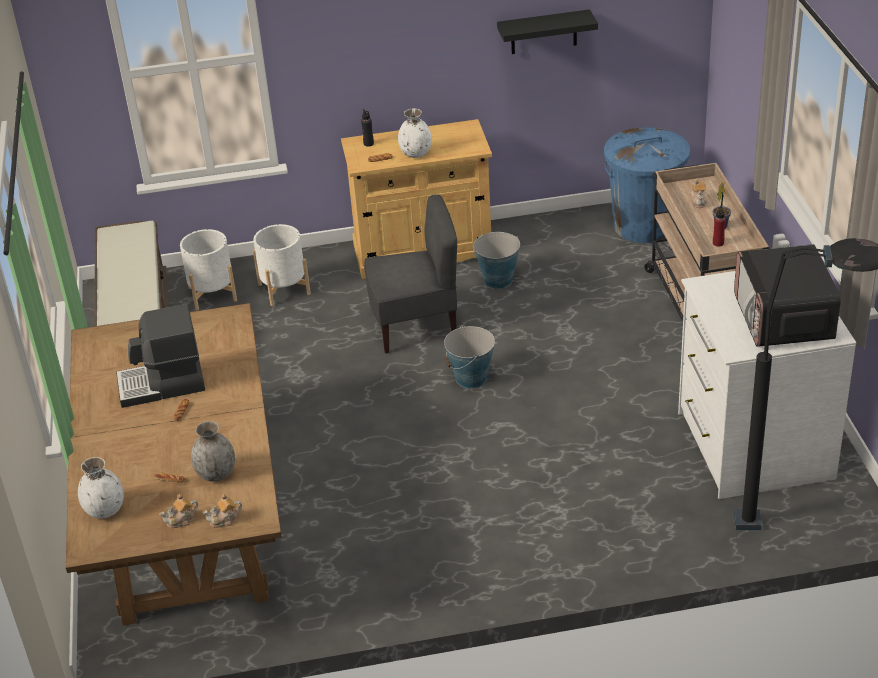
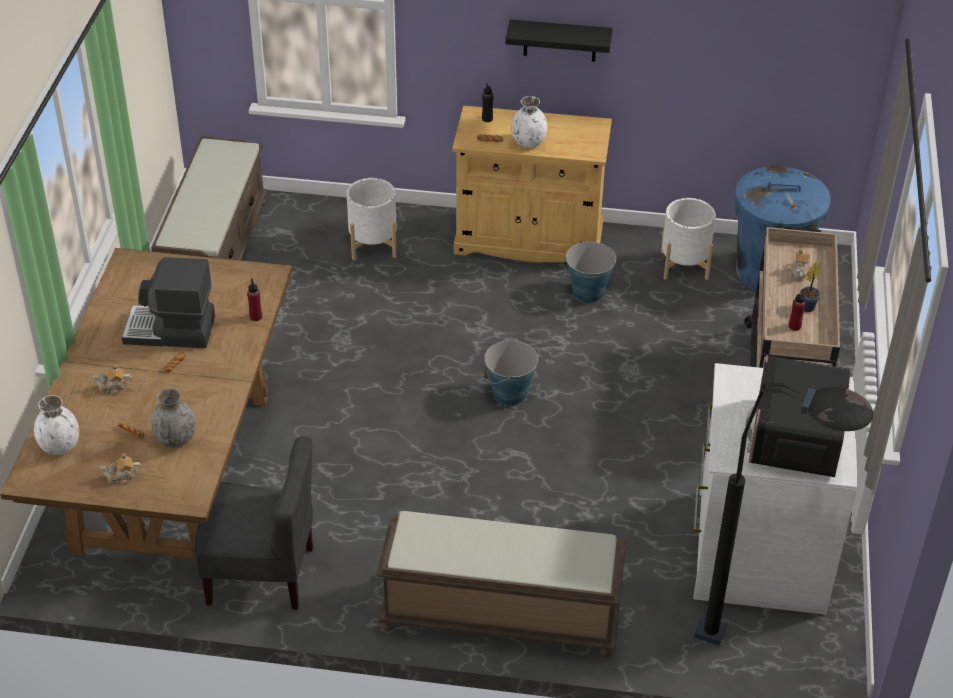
camera: 15 degrees right, 5 degrees up
white planter [180,229,237,310] -> white planter moved to [661,198,716,280]
teapot [202,494,242,527] -> teapot moved to [93,364,131,395]
grey chair [364,194,457,353] -> grey chair moved to [194,436,313,610]
black shelf [497,9,598,54] -> black shelf moved to [505,19,613,62]
none -> red bottle [247,278,262,321]
none -> brown bench [376,511,626,657]

